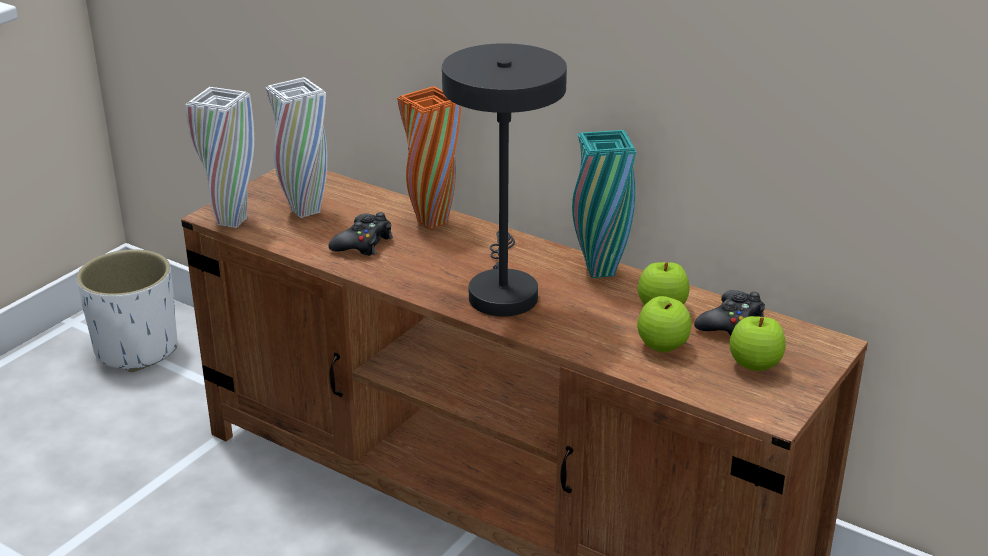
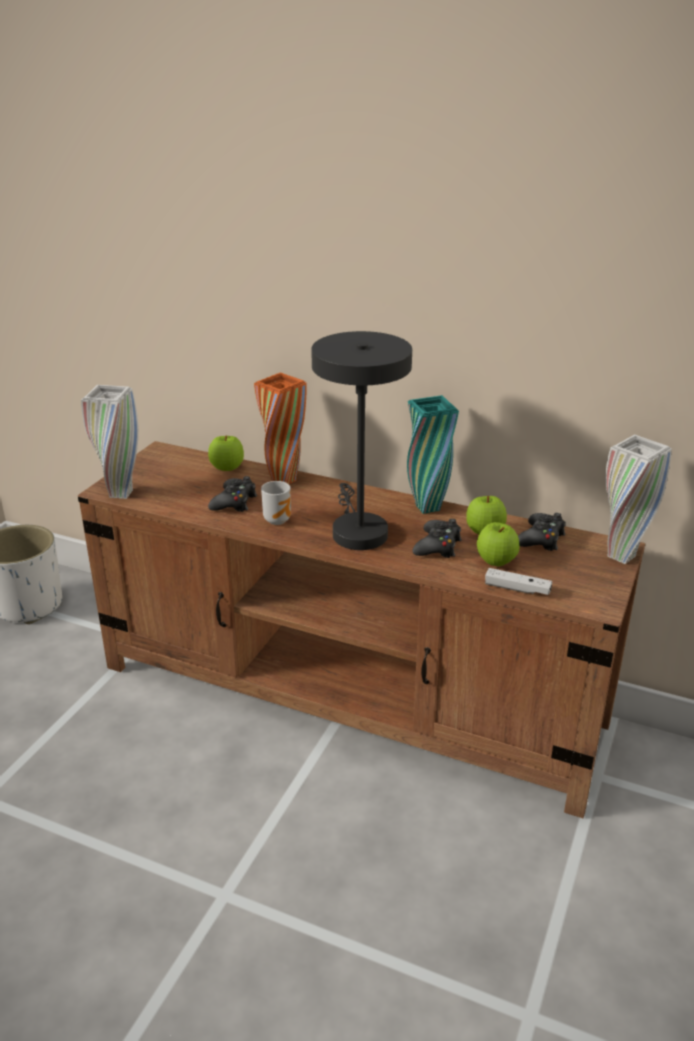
camera: 10 degrees left, 0 degrees up
white vase [265,77,327,218] -> white vase moved to [605,434,672,564]
apple [729,316,786,371] -> apple moved to [208,436,244,471]
none -> mug [261,481,291,525]
none -> black game controller [412,519,462,558]
none -> white game controller [485,568,552,595]

